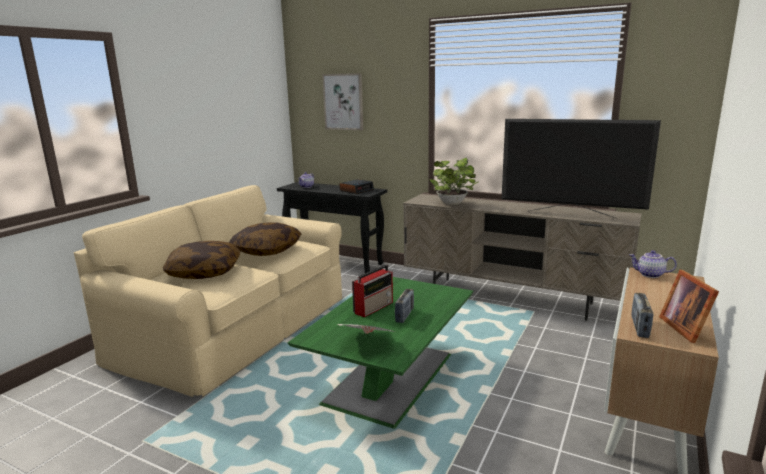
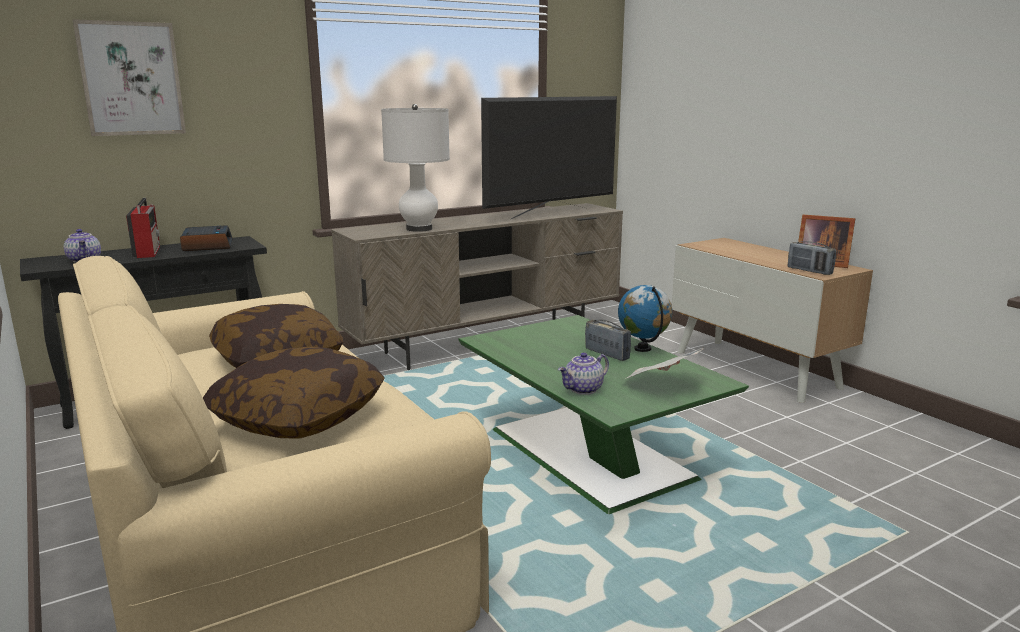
camera: 60 degrees left, 0 degrees up
radio [352,264,393,317] -> radio moved to [126,198,160,258]
potted plant [429,158,479,205] -> white table lamp [381,104,450,232]
teapot [629,250,677,278] -> teapot moved to [558,352,609,395]
none -> globe [618,285,672,352]

